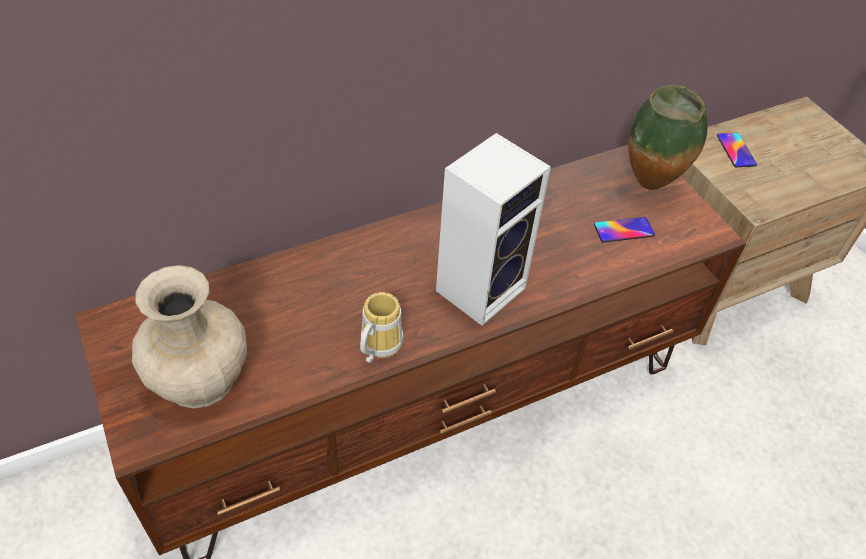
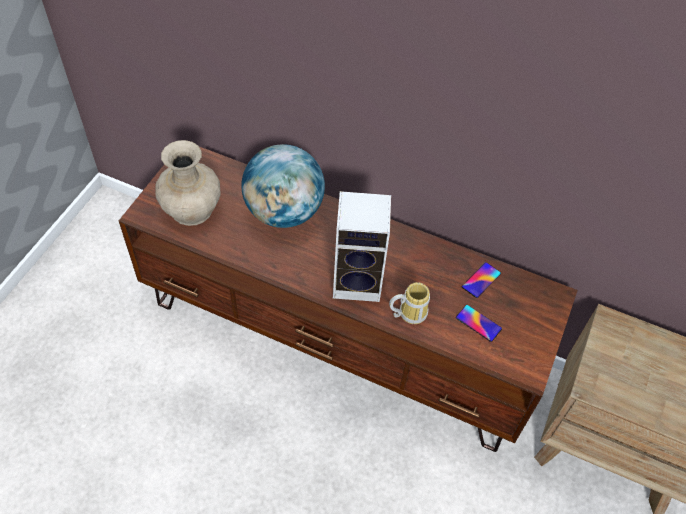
camera: 50 degrees right, 5 degrees up
mug [360,292,404,363] -> mug moved to [389,282,430,324]
vase [628,85,708,190] -> none
phone [717,133,757,167] -> phone moved to [462,262,501,298]
none -> globe [241,144,325,228]

